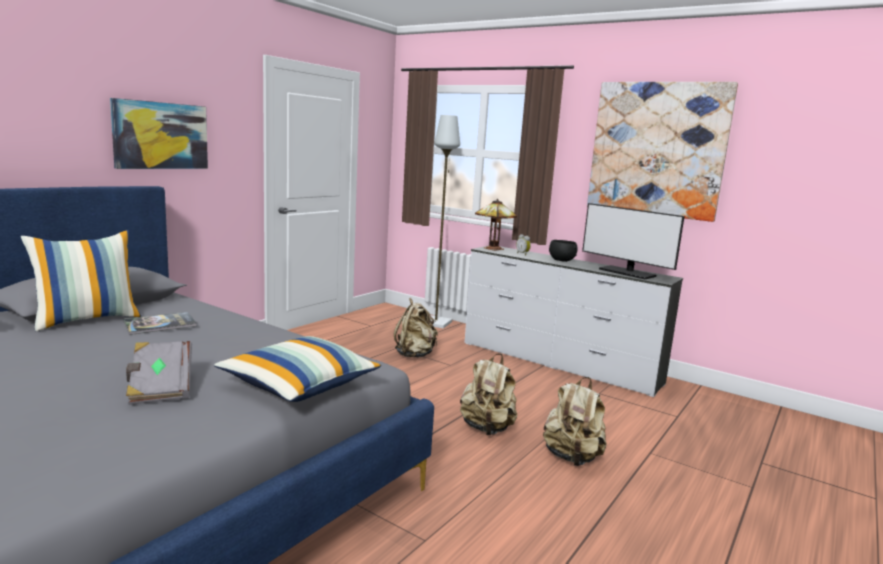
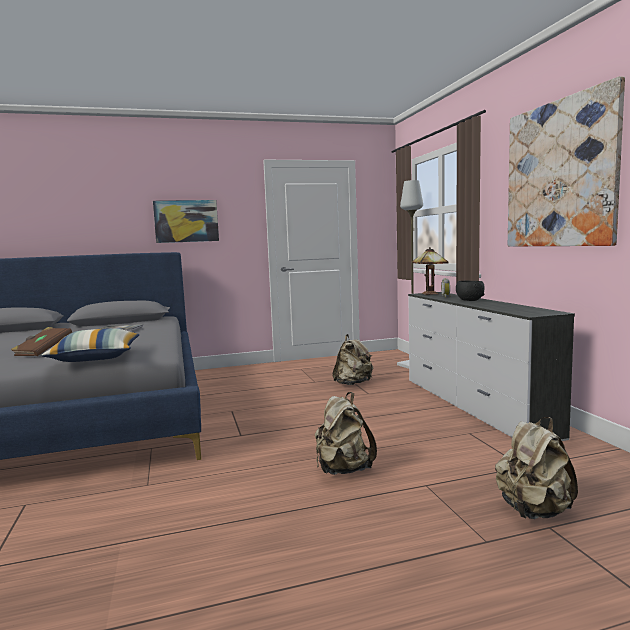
camera: 40 degrees right, 5 degrees down
pillow [21,230,141,331] -> none
grey book [126,341,192,405] -> brown book [11,327,72,356]
beige backpack [460,354,517,435] -> beige backpack moved to [495,417,578,519]
monitor [582,203,685,280] -> none

